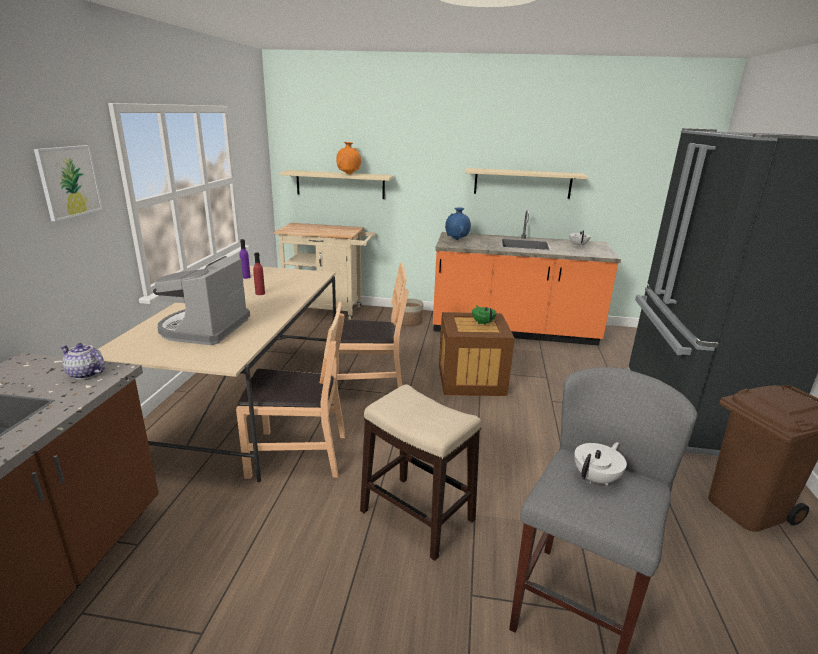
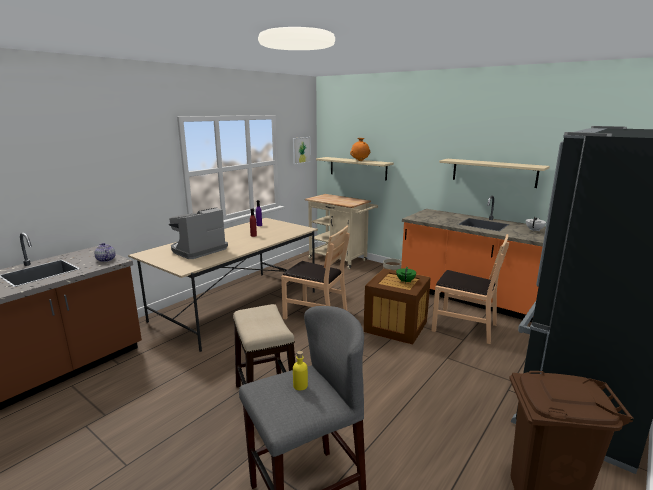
camera: 30 degrees right, 5 degrees down
picture [34,145,103,221] -> picture moved to [293,137,311,164]
brown chair [236,302,345,479] -> brown chair moved to [431,234,509,344]
blue vase [445,207,471,240] -> none
white teapot [574,442,627,486] -> yellow bottle [293,351,308,390]

